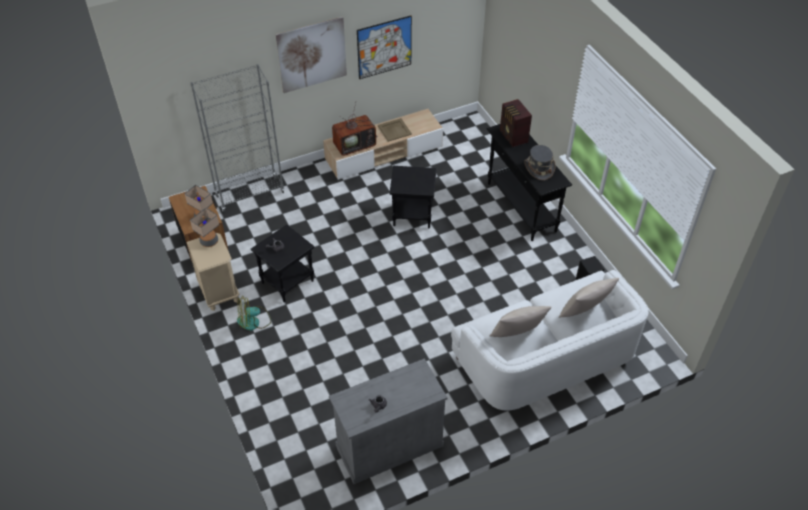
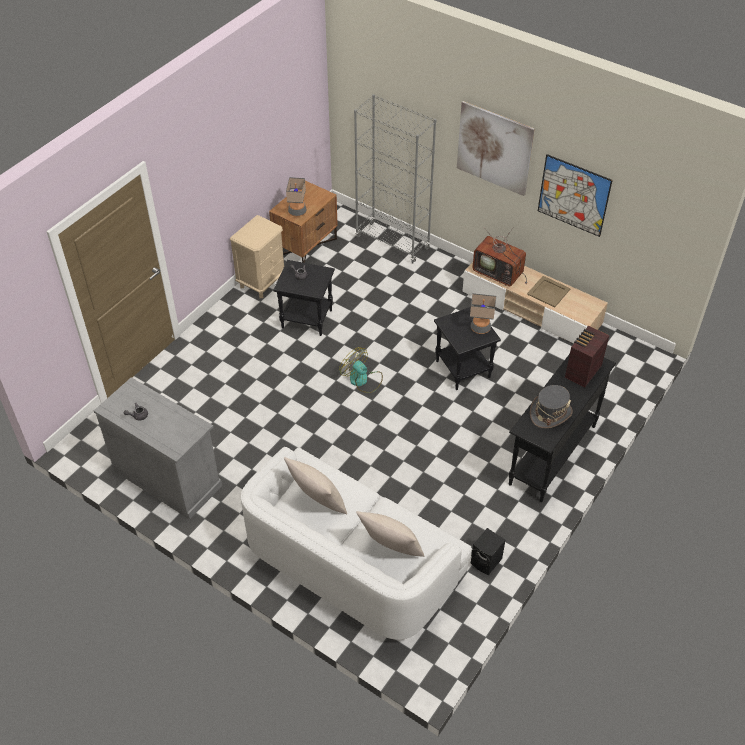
camera: 60 degrees right, 0 degrees up
table lamp [190,208,219,247] -> table lamp moved to [470,293,496,334]
fan [237,296,271,331] -> fan moved to [339,347,383,393]

